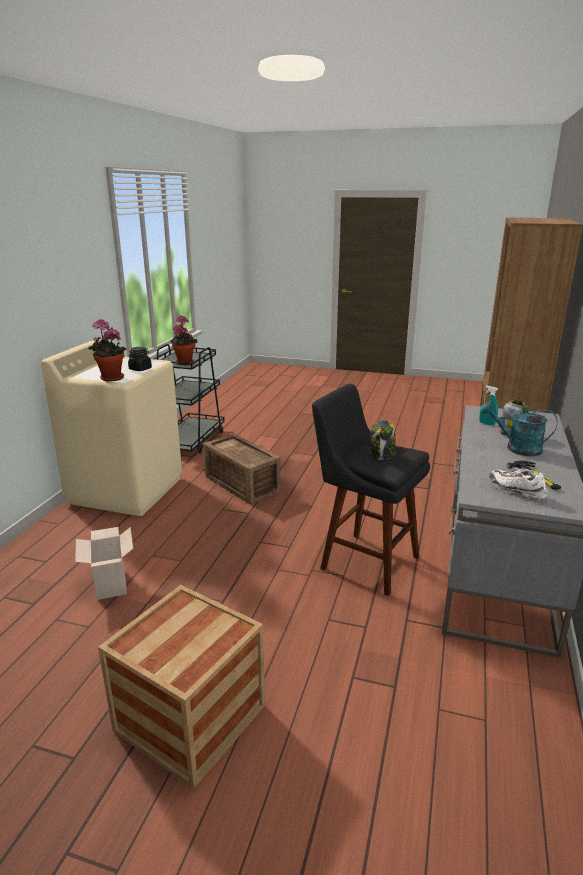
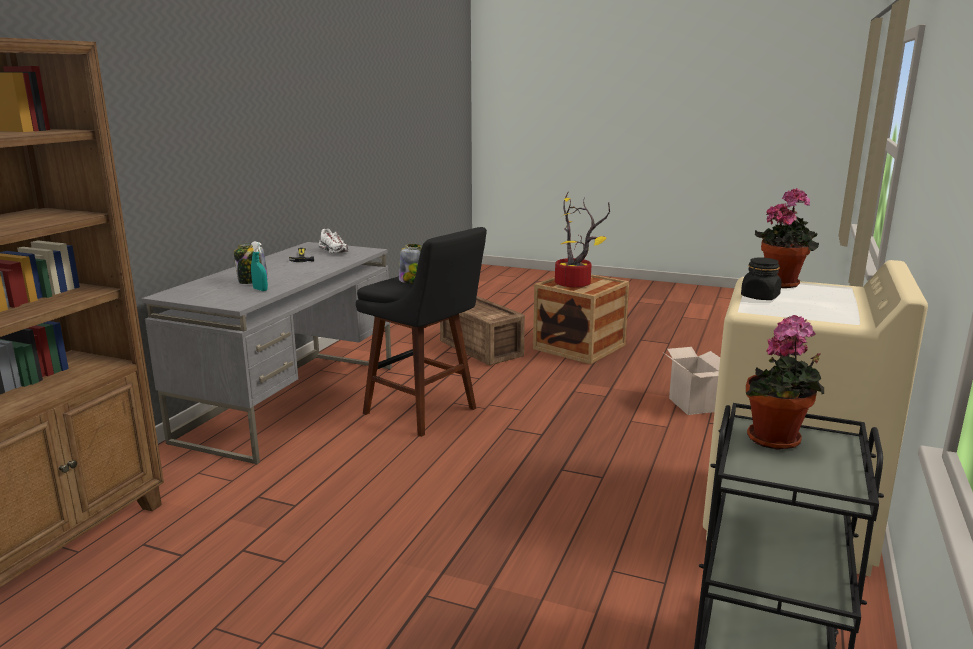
camera: 175 degrees left, 5 degrees down
crate [203,434,280,504] -> crate moved to [440,296,525,365]
turquoise watering can [481,402,557,456] -> none
none -> potted plant [555,192,610,287]

